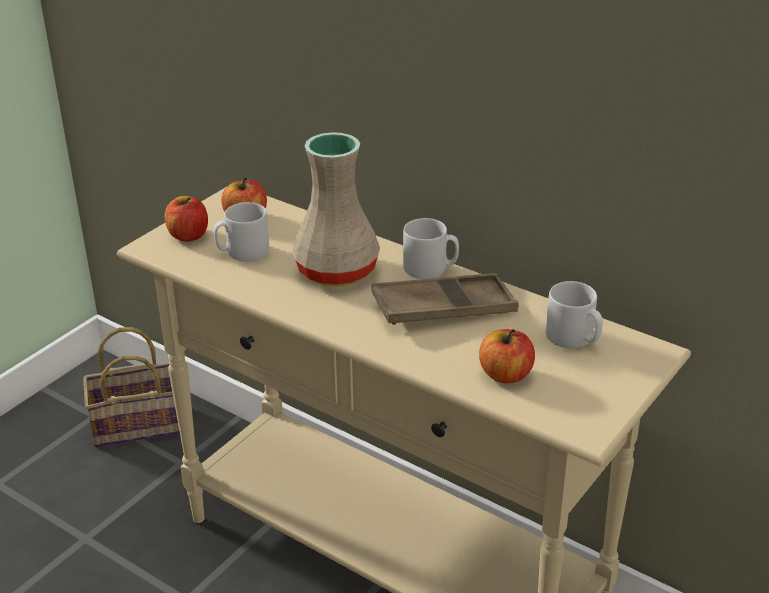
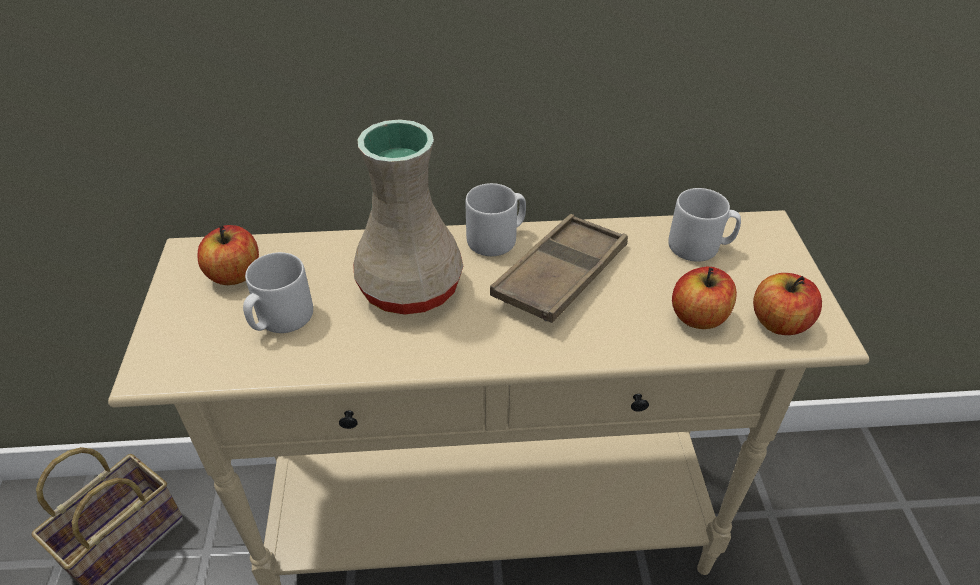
camera: 40 degrees left, 10 degrees up
apple [165,196,208,242] -> apple moved to [753,273,822,335]

